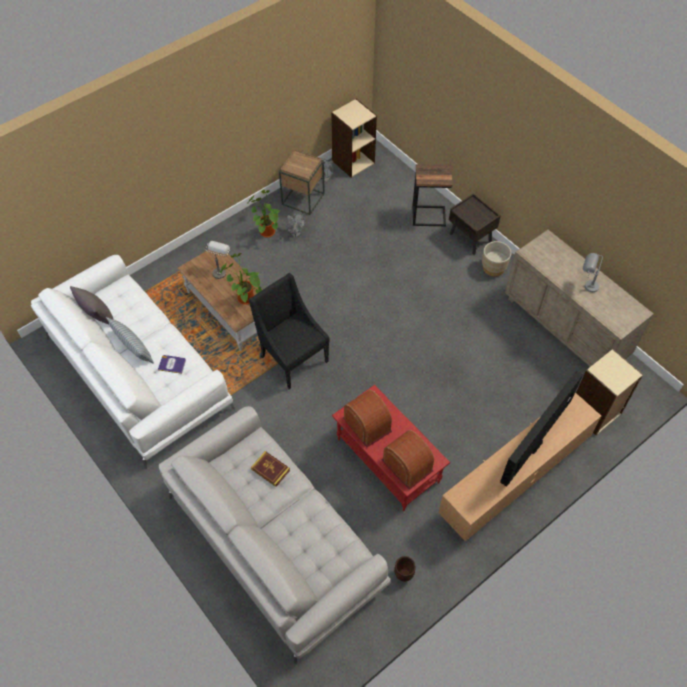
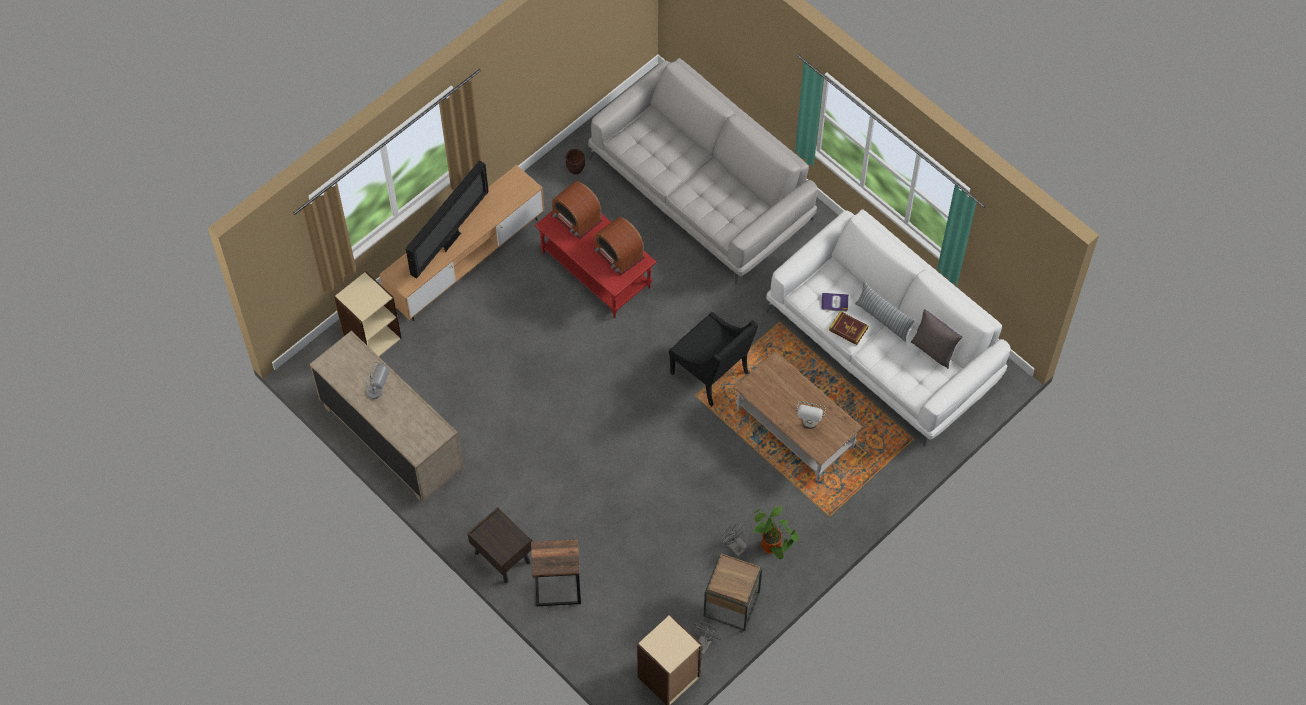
camera: 175 degrees right, 5 degrees up
potted plant [220,253,262,305] -> none
book [251,451,290,487] -> book moved to [829,311,868,345]
beige planter [482,241,511,277] -> none

